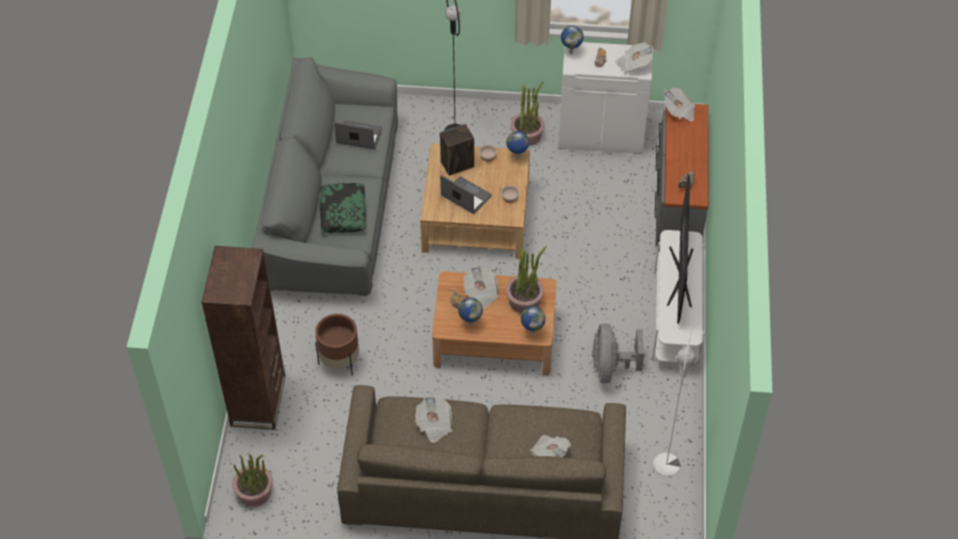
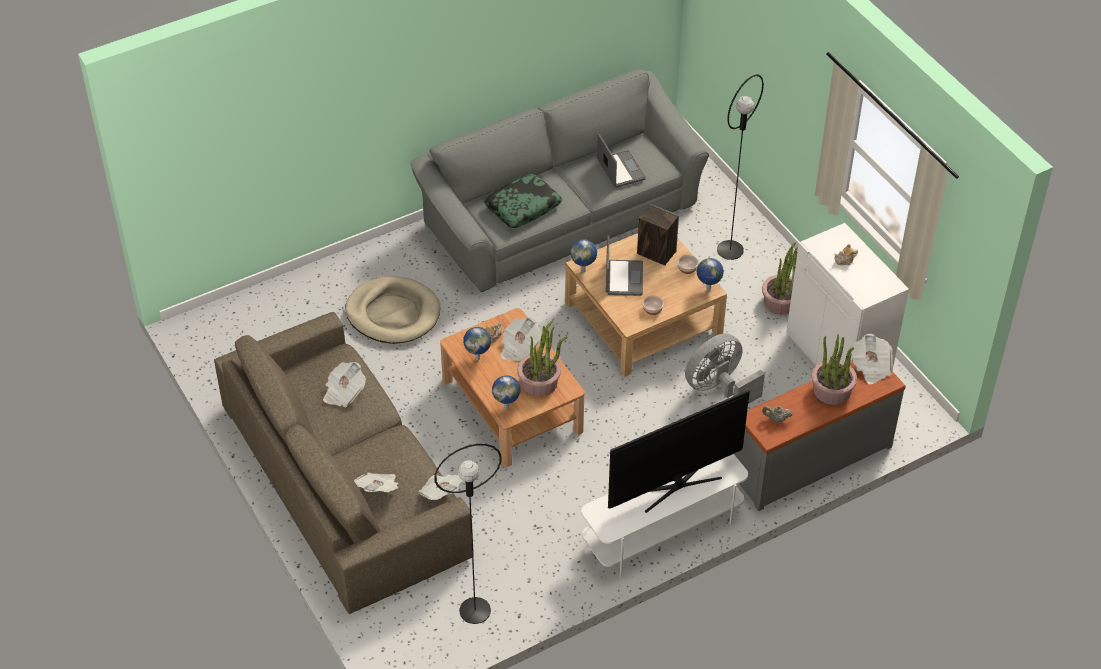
camera: 55 degrees right, 5 degrees down
brown bookcase [201,246,286,430] -> none
potted plant [232,455,273,506] -> potted plant moved to [811,334,857,405]
brown planter [315,314,359,376] -> beige dog bed [345,276,440,344]
globe [561,26,584,54] -> globe moved to [571,239,597,273]
grey fan [592,323,644,383] -> grey fan moved to [685,333,765,404]
newspaper [615,42,654,74] -> newspaper moved to [418,474,463,500]
white floor lamp [653,326,696,476] -> black floor lamp [434,444,502,624]

